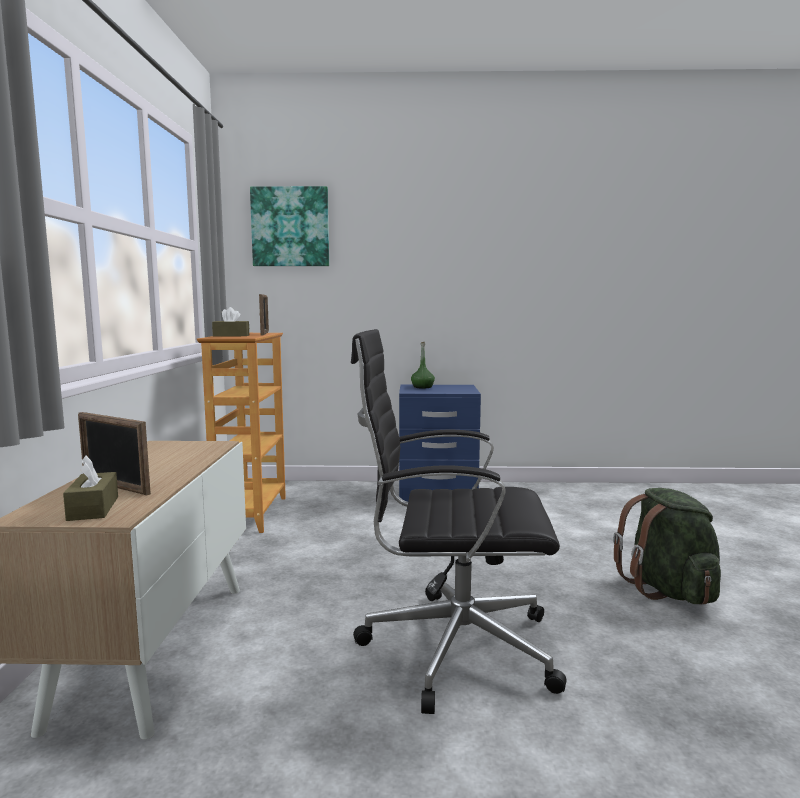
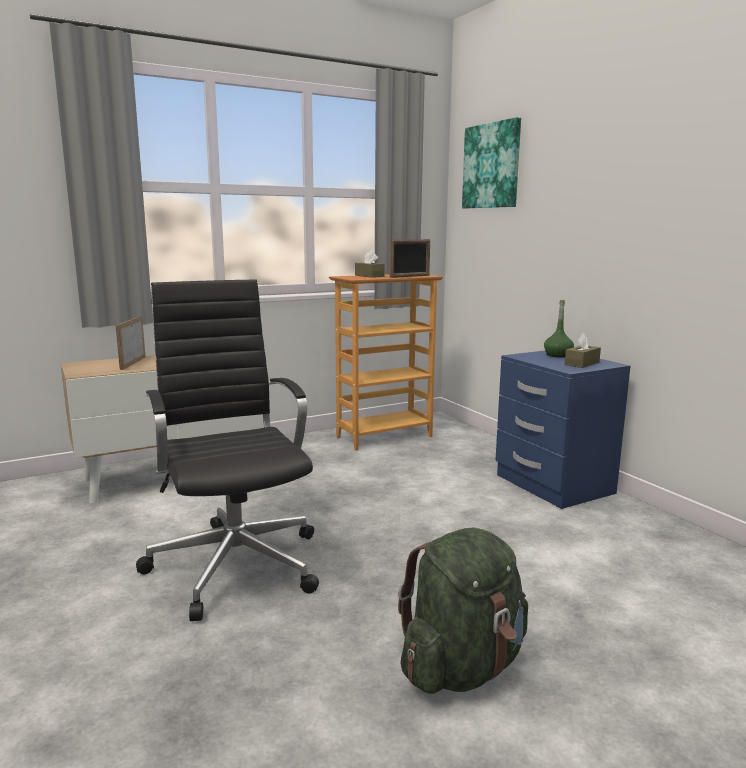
camera: 60 degrees right, 5 degrees up
brown tissue box [63,456,118,521] -> brown tissue box moved to [565,333,601,368]

